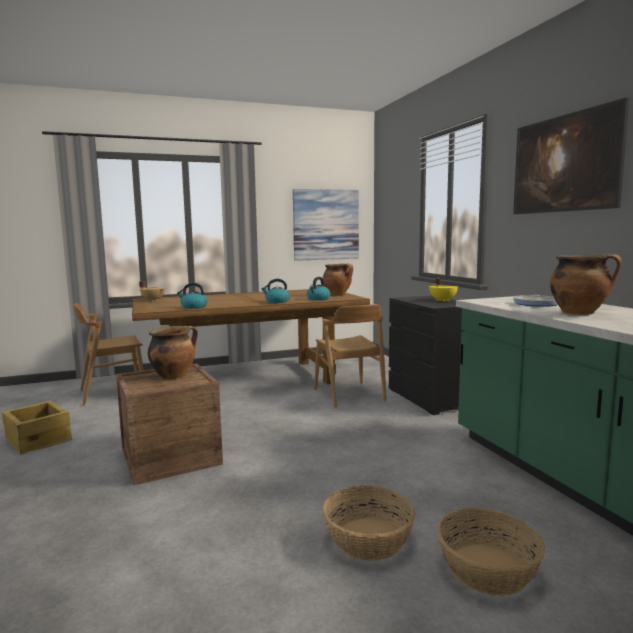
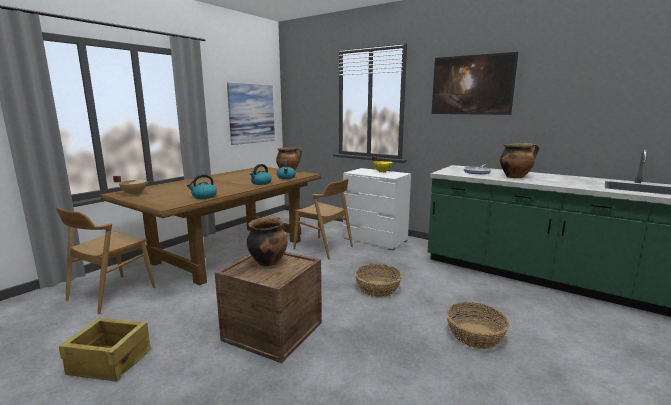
camera: 35 degrees left, 5 degrees up
black dresser [389,296,464,415] -> white dresser [343,168,411,250]
basket [437,508,545,596] -> basket moved to [355,264,402,297]

